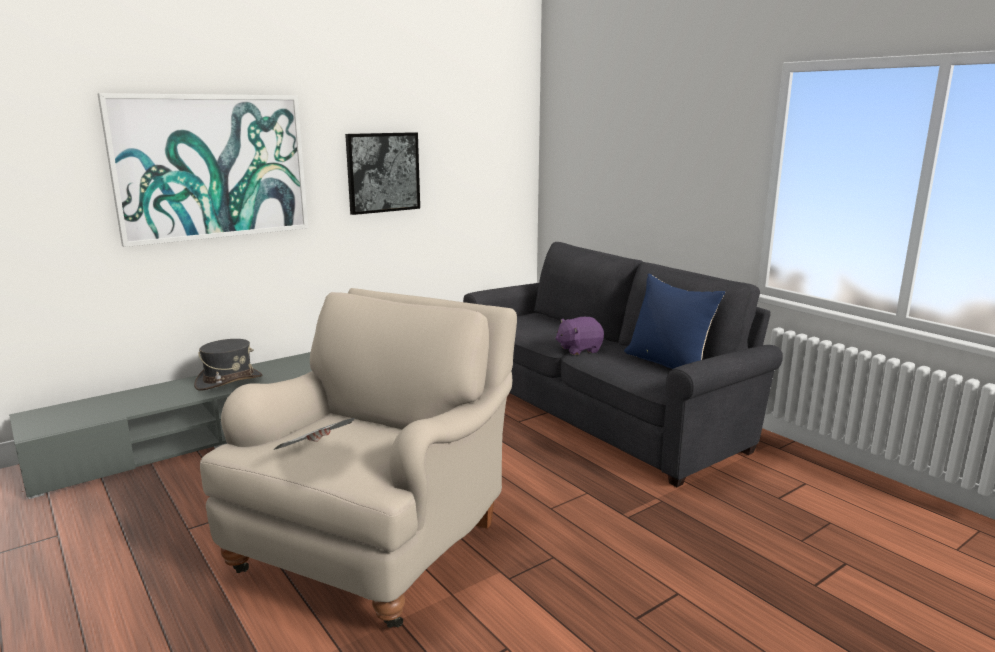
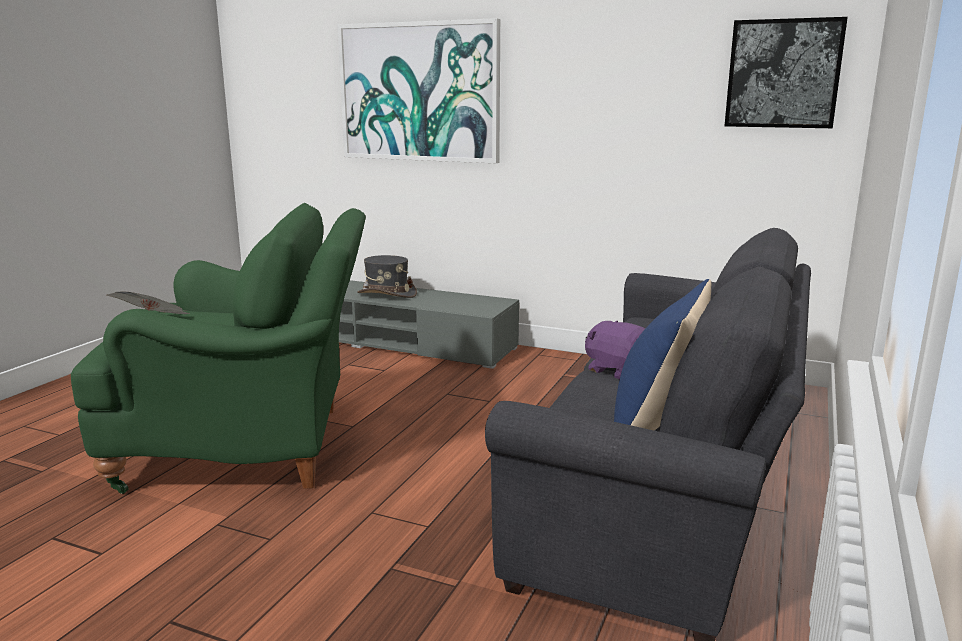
camera: 60 degrees right, 0 degrees up
beige armchair [200,288,517,628] -> green armchair [71,203,366,494]
picture [345,132,420,215] -> picture moved to [724,17,848,128]

